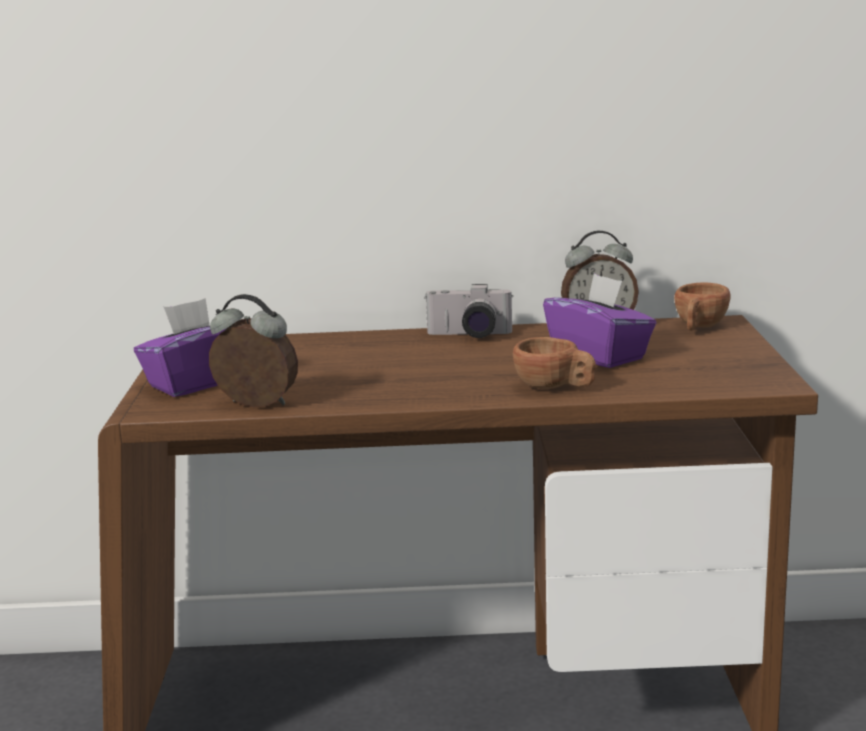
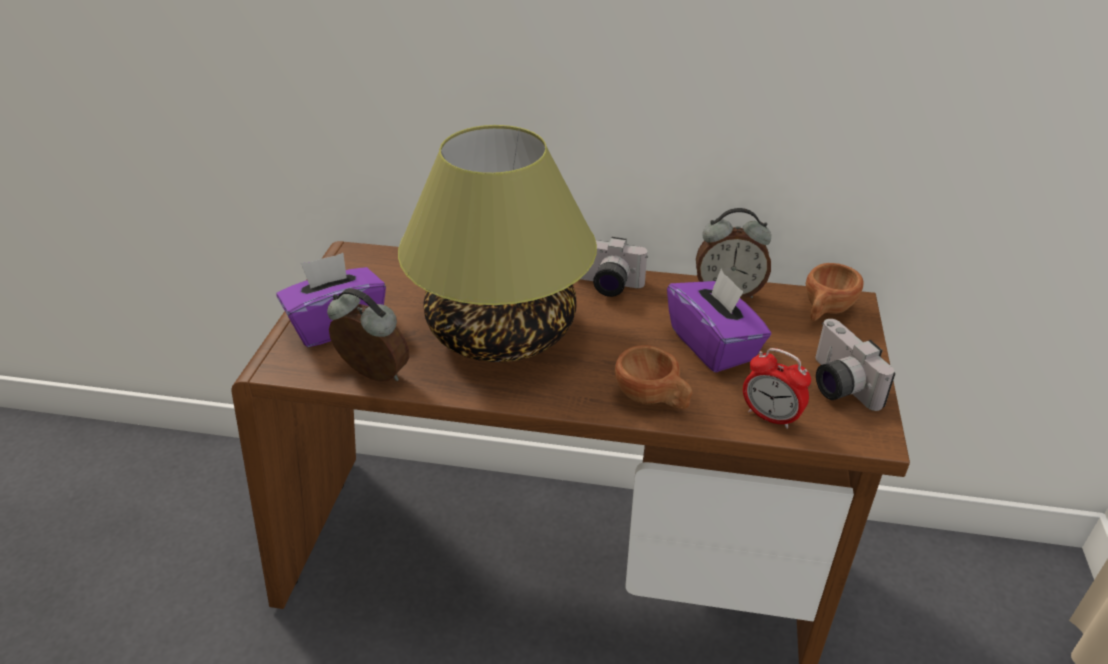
camera: 10 degrees right, 20 degrees up
none -> table lamp [398,125,597,362]
none -> alarm clock [743,348,811,429]
none -> camera [815,319,895,411]

